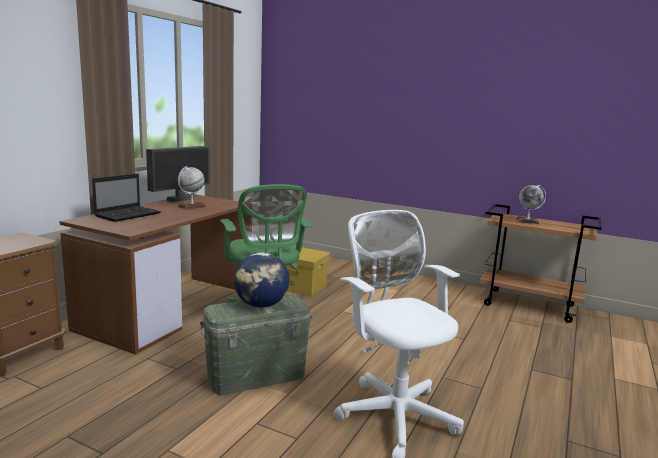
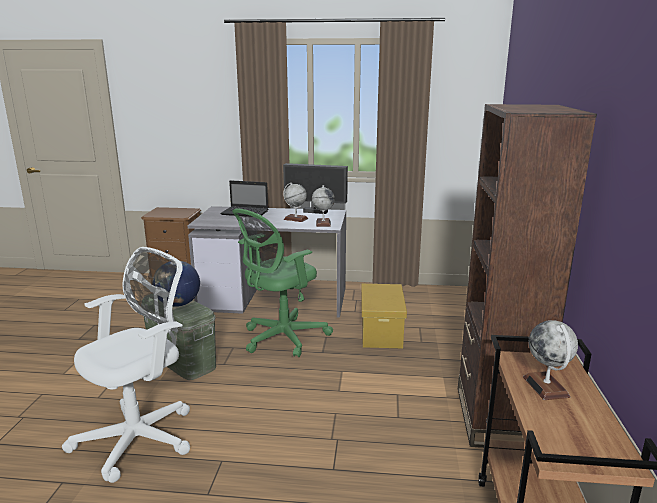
camera: 70 degrees right, 5 degrees up
brown desk [59,194,243,355] -> grey desk [187,206,346,318]
none -> globe [312,185,335,227]
none -> brown bookcase [458,104,597,448]

